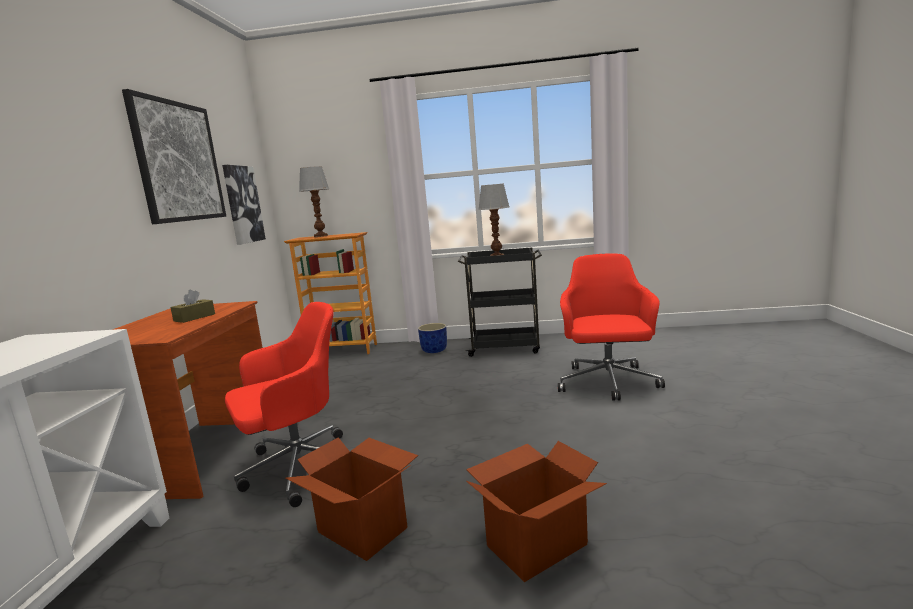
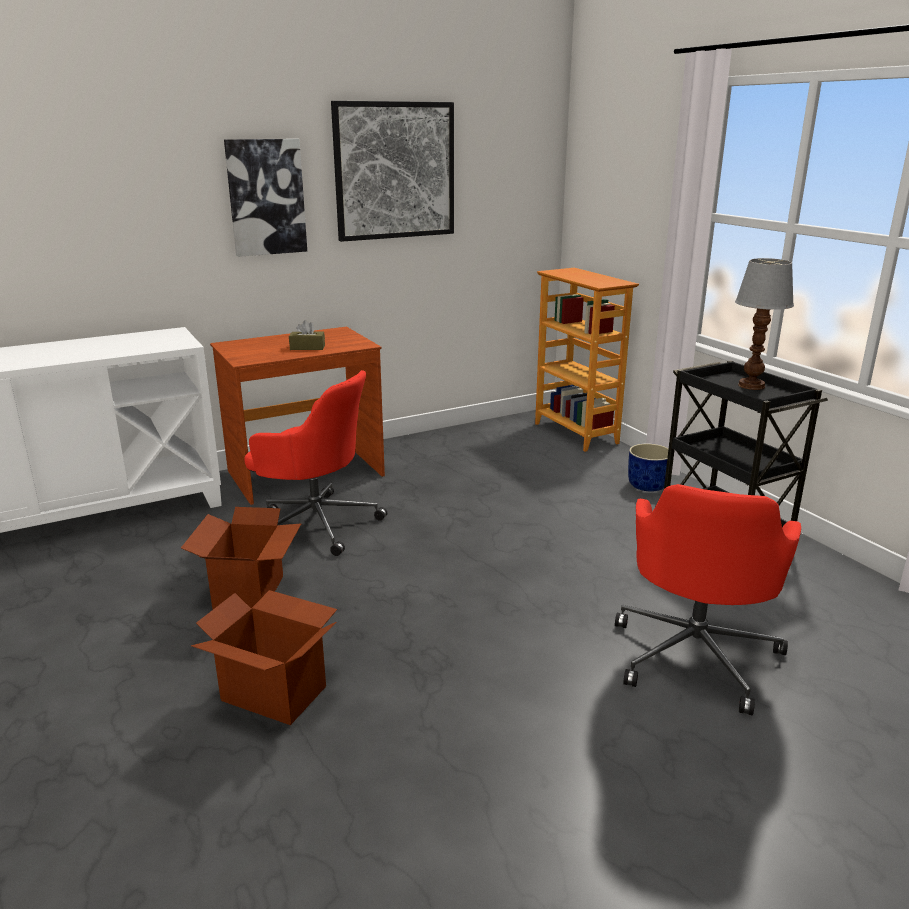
camera: 55 degrees right, 10 degrees up
picture [222,165,266,245] -> picture moved to [224,139,307,257]
table lamp [299,166,329,237] -> none
red office chair [558,253,665,401] -> red office chair turned 135 degrees clockwise [615,484,801,715]

